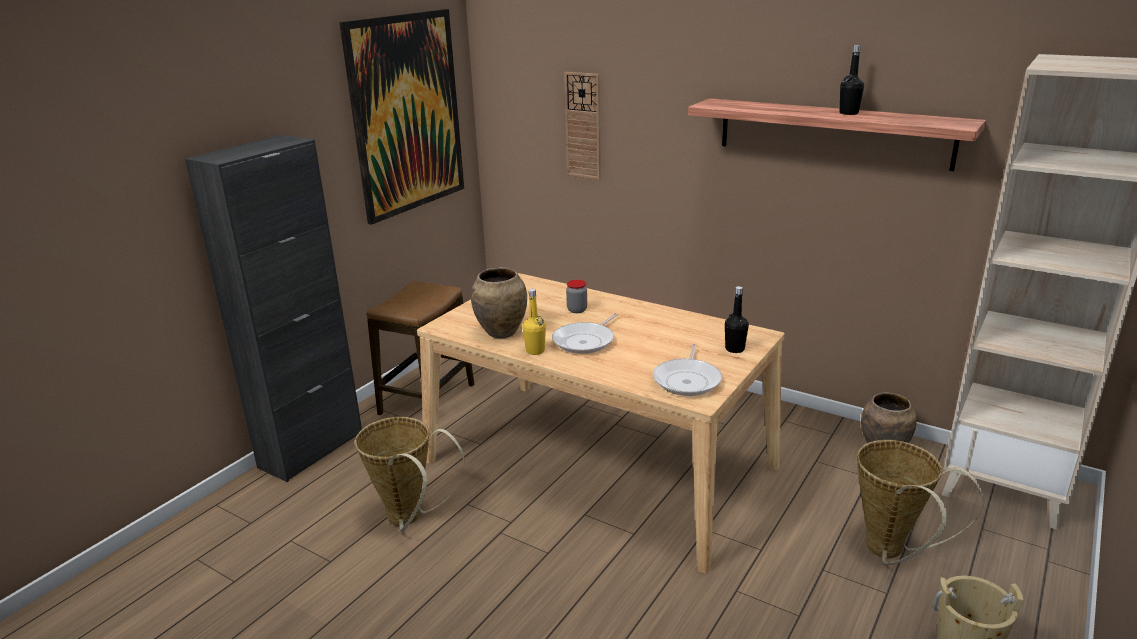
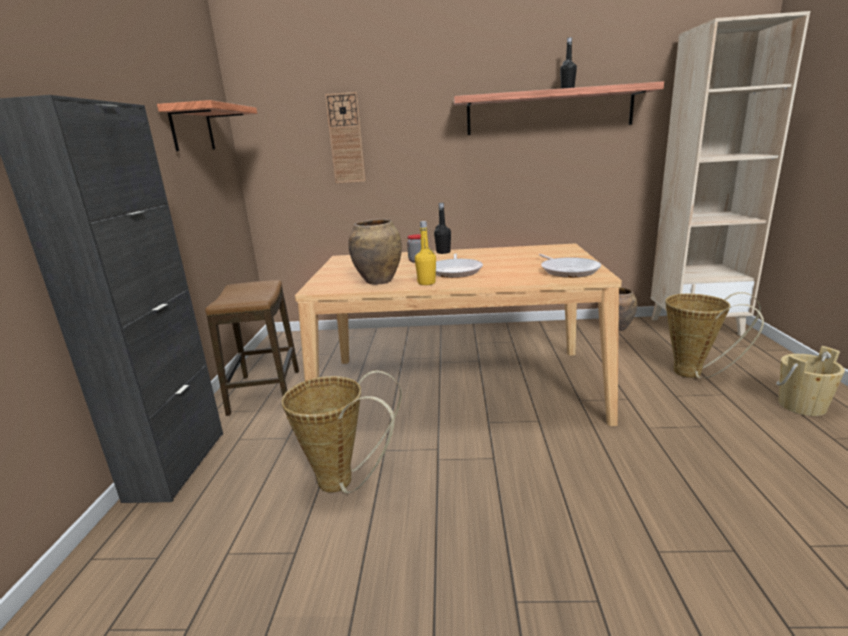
camera: 30 degrees left, 5 degrees down
picture [339,9,464,225] -> shelf [157,100,257,151]
black bottle [725,286,749,353] -> black bottle moved to [434,203,451,254]

